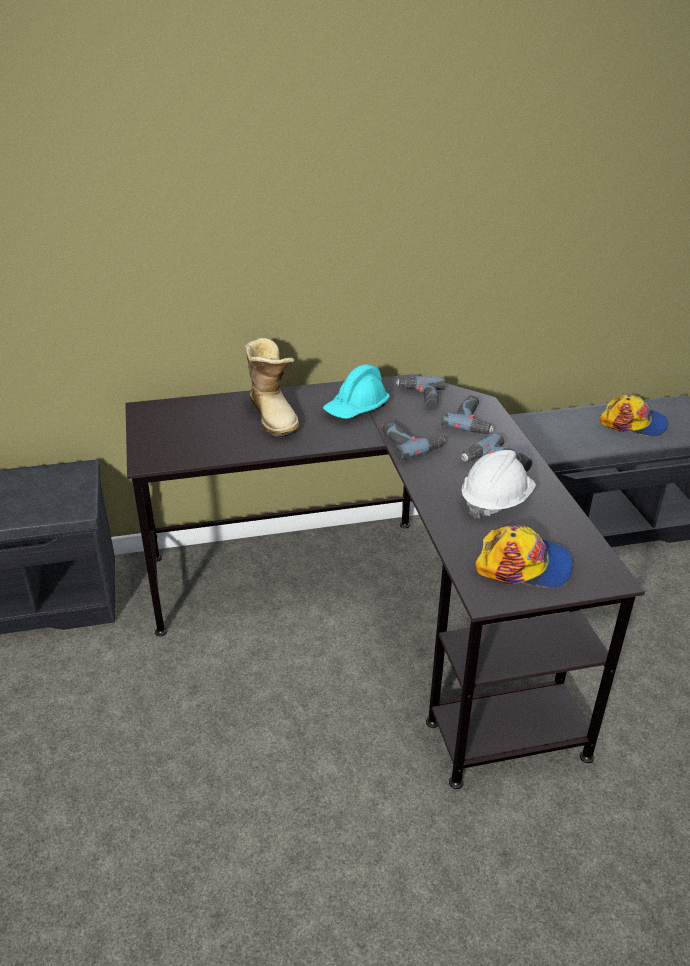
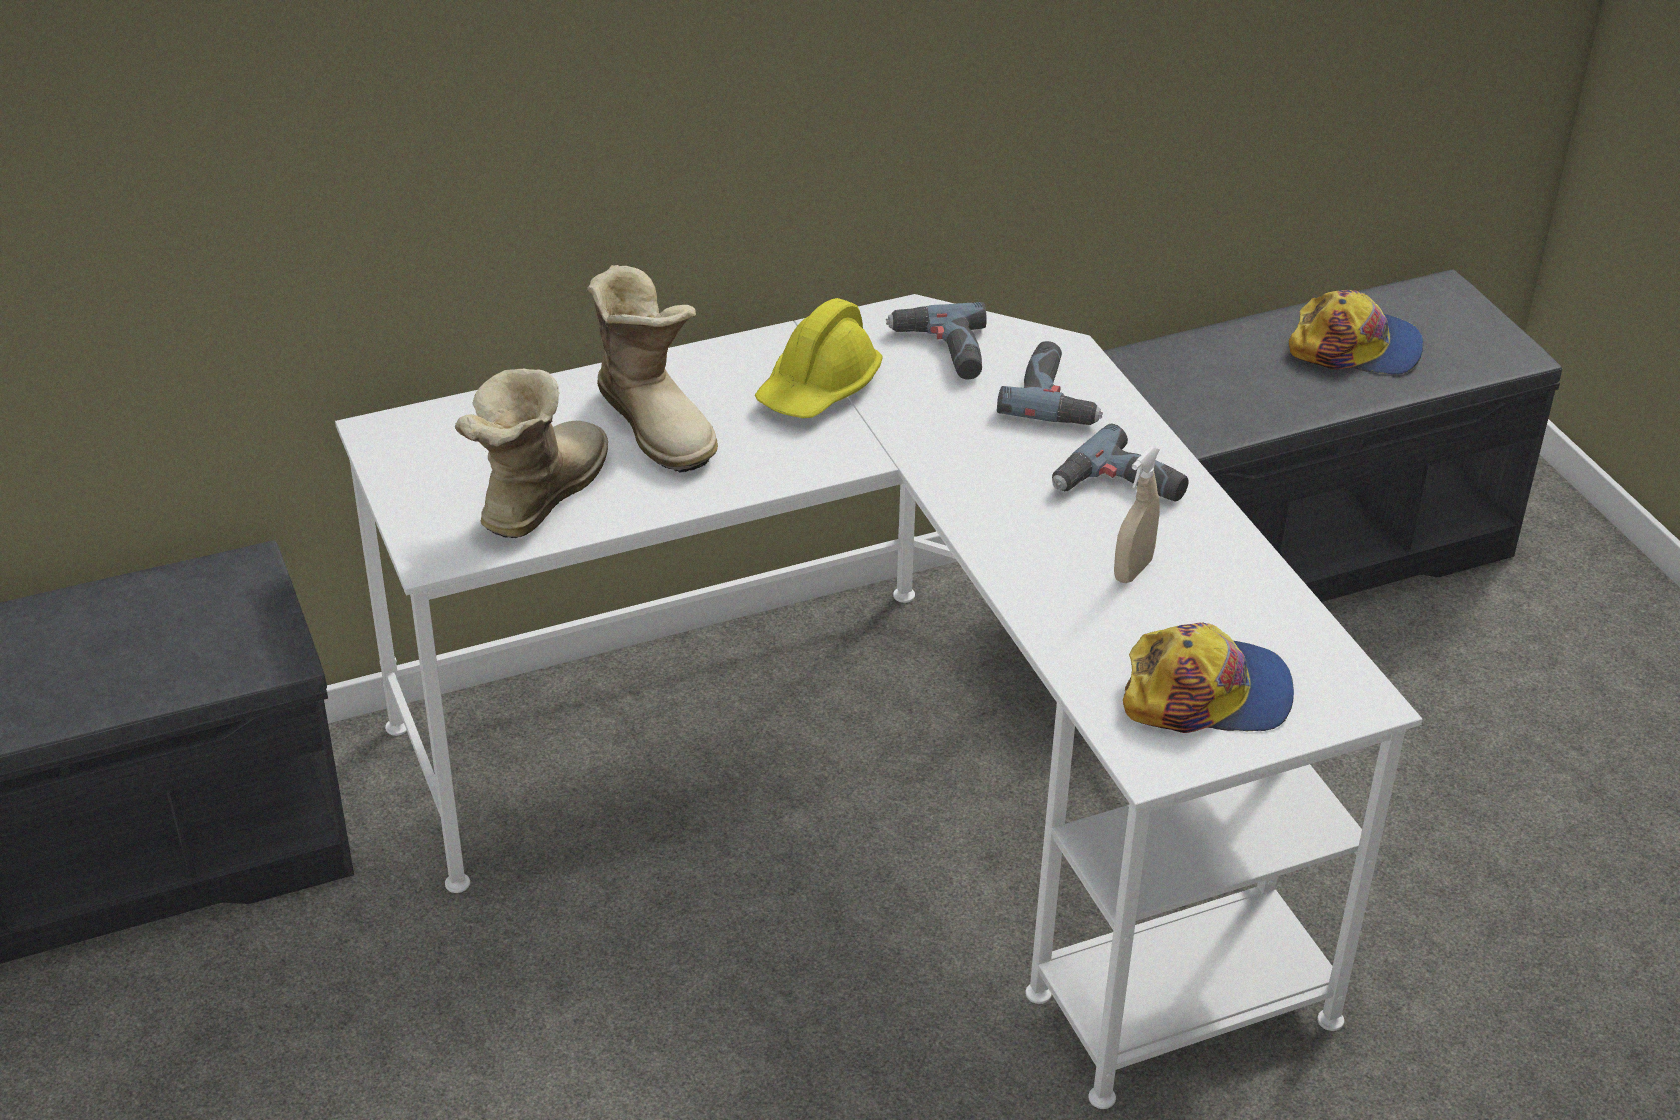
camera: 10 degrees left, 5 degrees up
black desk [125,374,645,789] -> white desk [335,294,1422,1109]
turquoise hard hat [323,364,390,419] -> yellow hard hat [755,298,883,418]
power drill [382,420,445,460] -> none
white hard hat [461,450,536,519] -> beige spray bottle [1114,446,1160,583]
none -> boot [455,369,608,538]

